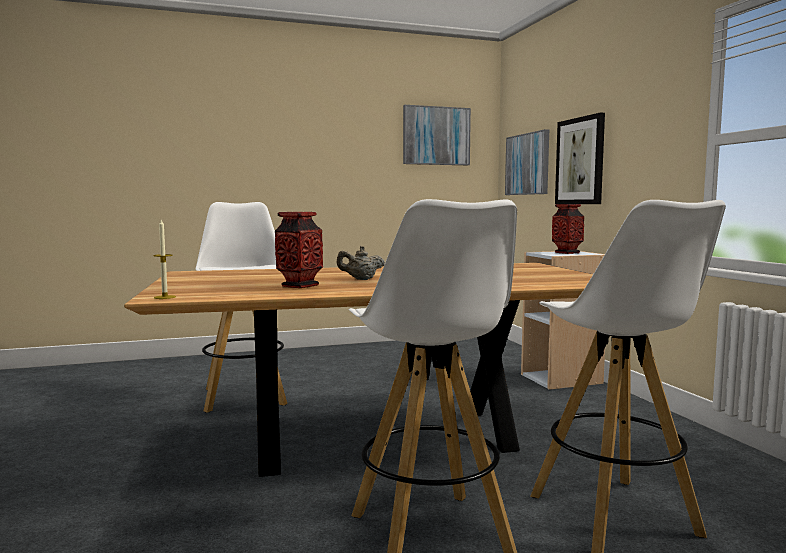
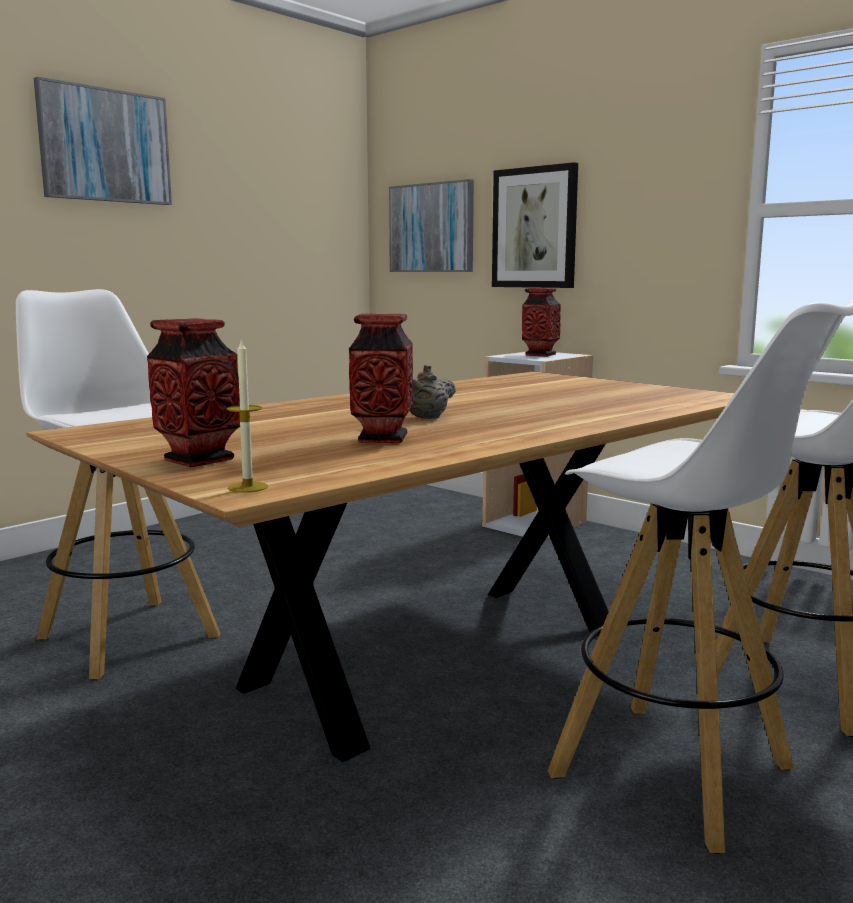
camera: 30 degrees left, 5 degrees up
picture [403,105,471,165] -> picture moved to [34,77,172,205]
none -> vase [147,318,240,467]

